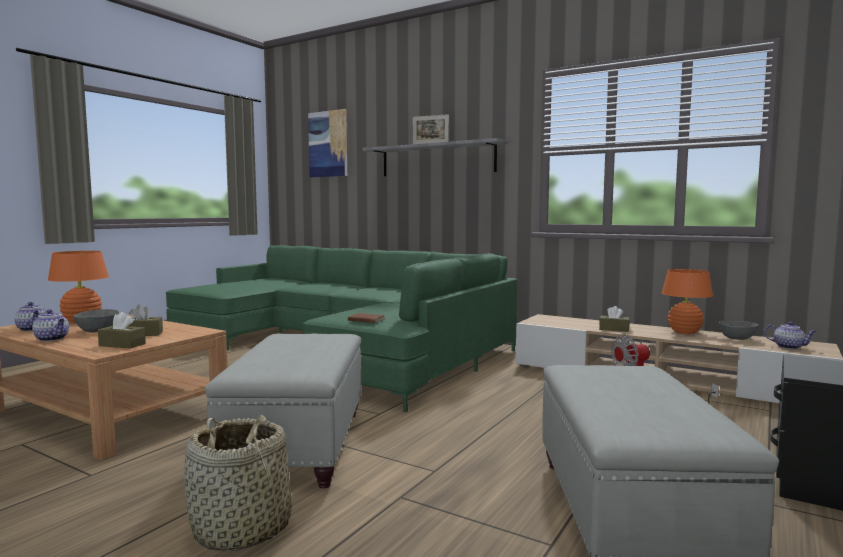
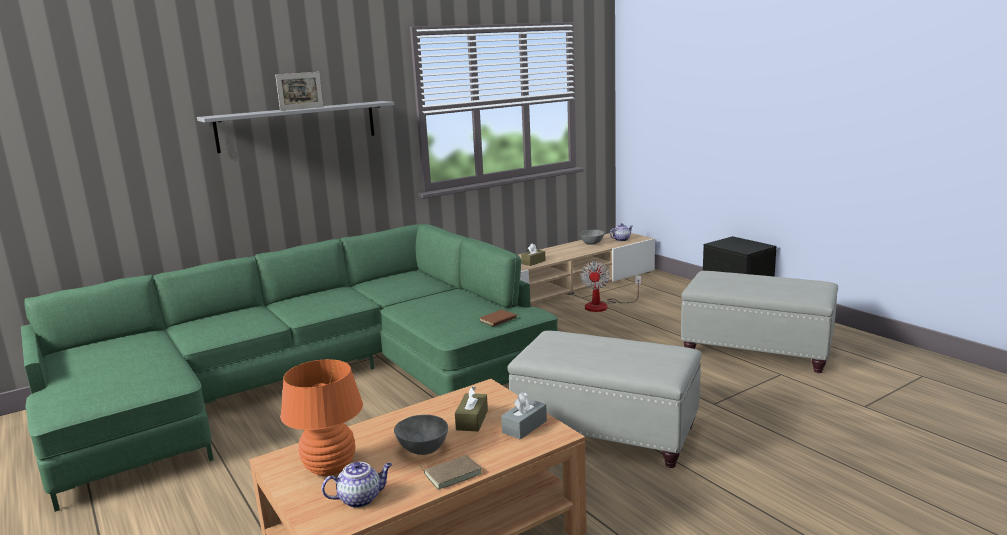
camera: 65 degrees left, 10 degrees up
teapot [32,309,69,341] -> brown book [421,455,482,490]
brown tissue box [98,312,146,348] -> grey tissue box [501,392,547,440]
basket [184,415,292,551] -> none
picture [308,109,347,177] -> none
orange table lamp [662,269,713,334] -> none

